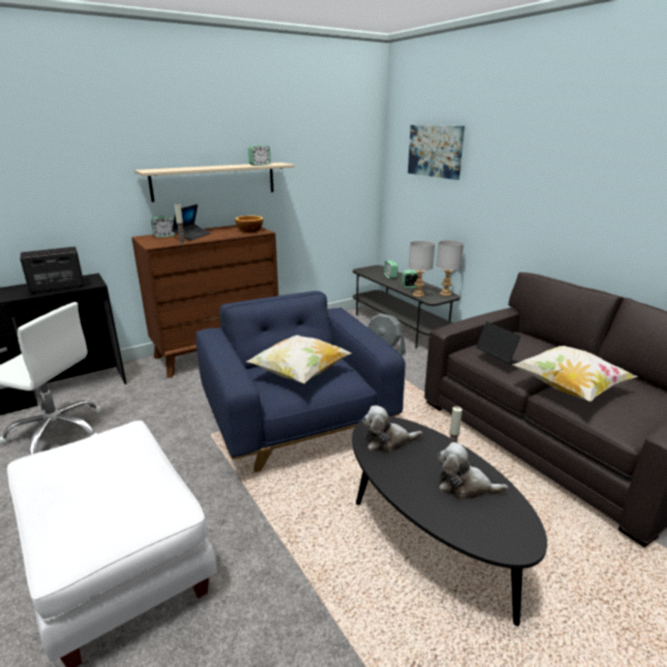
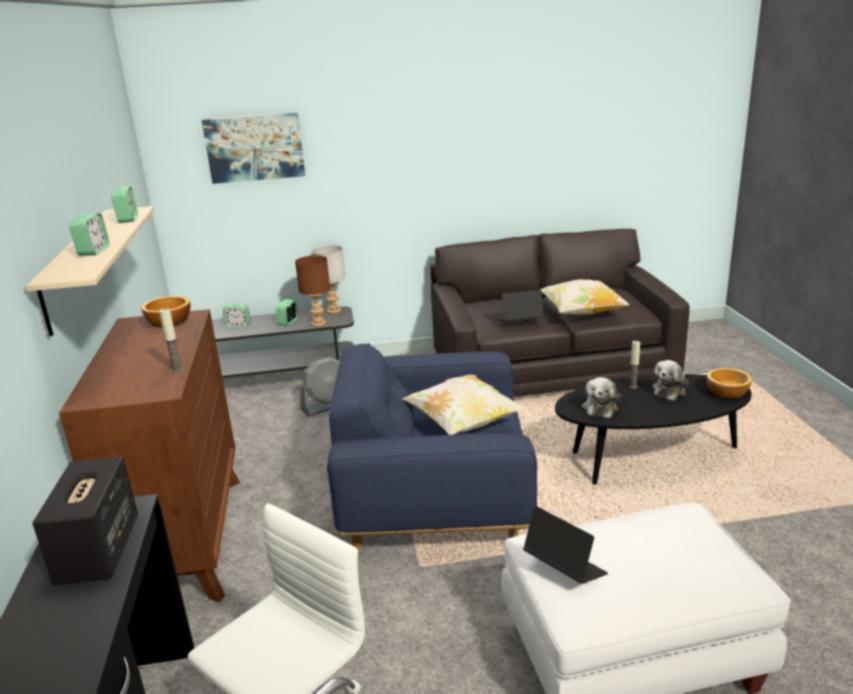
camera: 65 degrees left, 0 degrees up
alarm clock [151,216,175,238] -> alarm clock moved to [69,213,109,256]
laptop [172,204,211,241] -> laptop moved to [523,506,608,584]
grey table lamp [408,241,435,297] -> brown table lamp [295,255,330,327]
none -> bowl [707,368,752,399]

